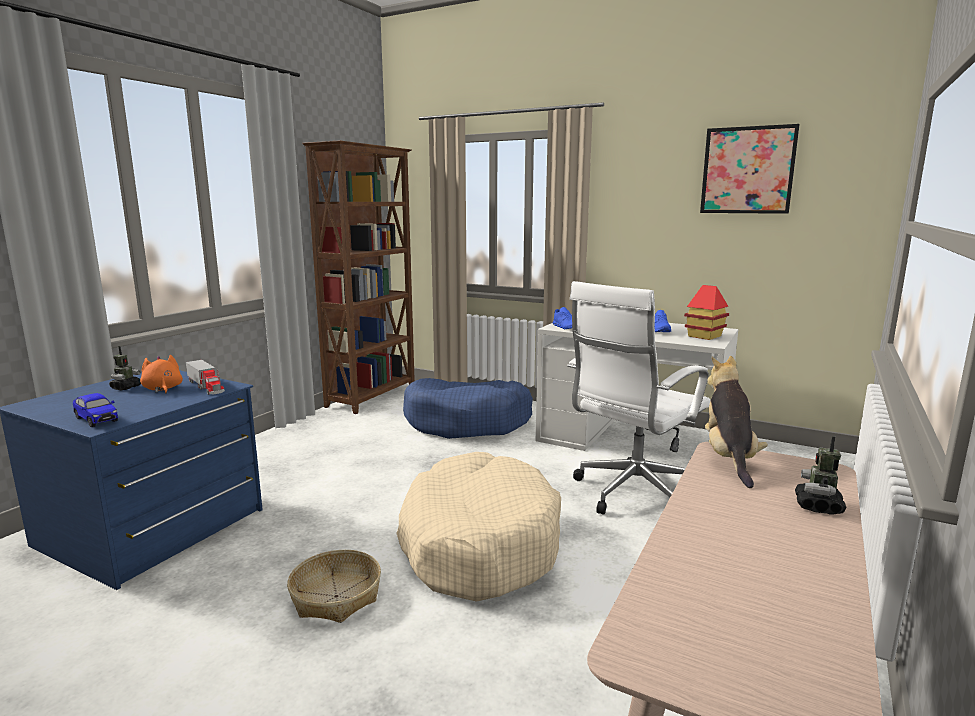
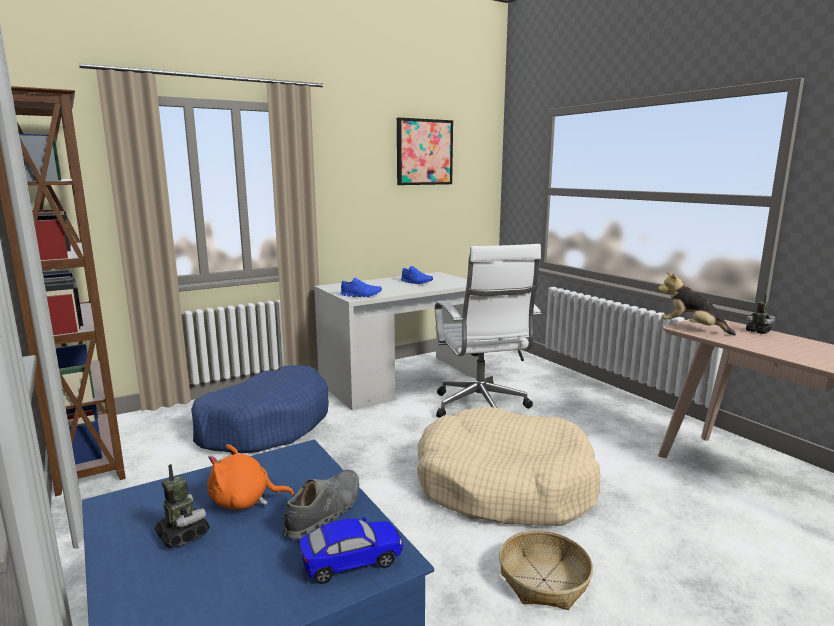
camera: 60 degrees left, 0 degrees up
toy truck [186,360,225,395] -> none
toy house [684,285,729,340] -> none
none -> grey shoe [282,469,359,539]

